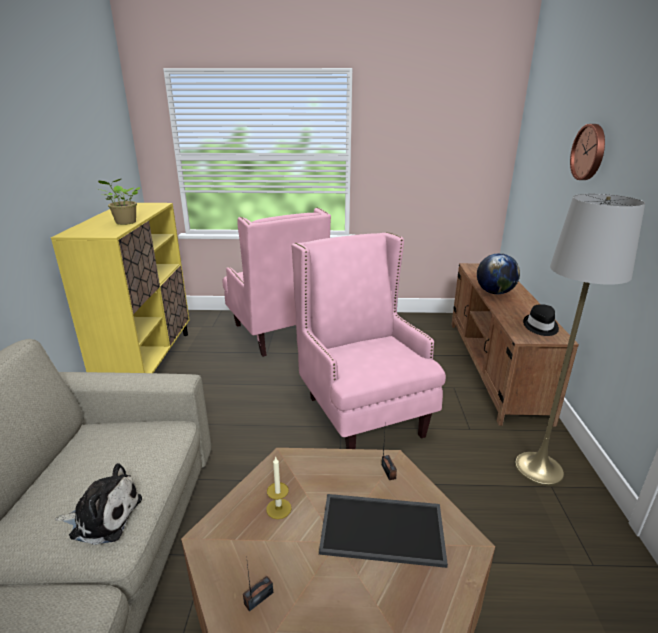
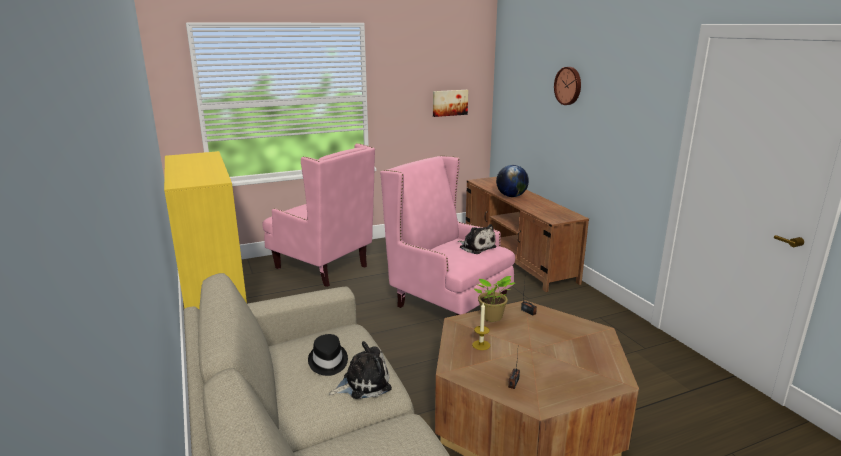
camera: 25 degrees left, 5 degrees down
potted plant [98,179,140,225] -> potted plant moved to [474,276,515,322]
tray [319,494,448,568] -> none
grey floor lamp [515,194,645,486] -> none
black hat [523,304,559,336] -> black hat moved to [308,334,348,376]
none -> picture [433,90,468,117]
none -> plush toy [458,224,497,254]

